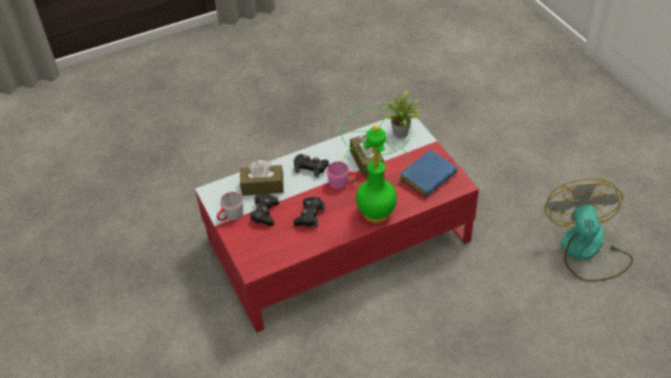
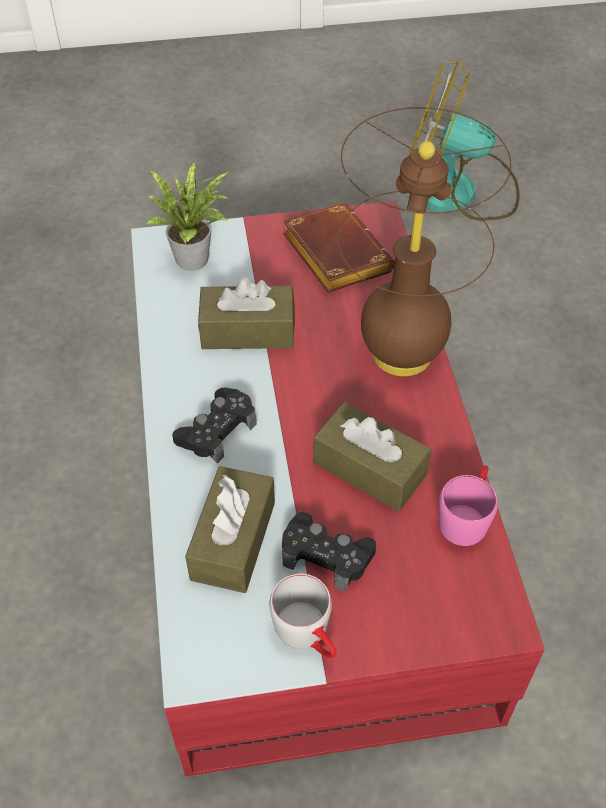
camera: 75 degrees left, 5 degrees up
black game controller [294,197,325,228] -> brown tissue box [313,402,432,511]
pink mug [327,161,359,189] -> pink mug moved to [439,466,498,546]
green table lamp [341,108,411,223] -> brown table lamp [338,107,511,376]
blue book [399,150,457,197] -> brown book [283,203,395,293]

